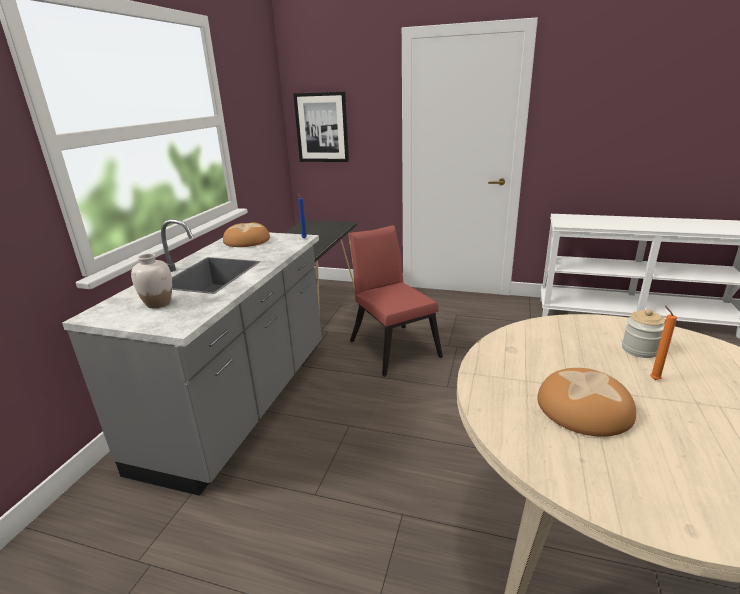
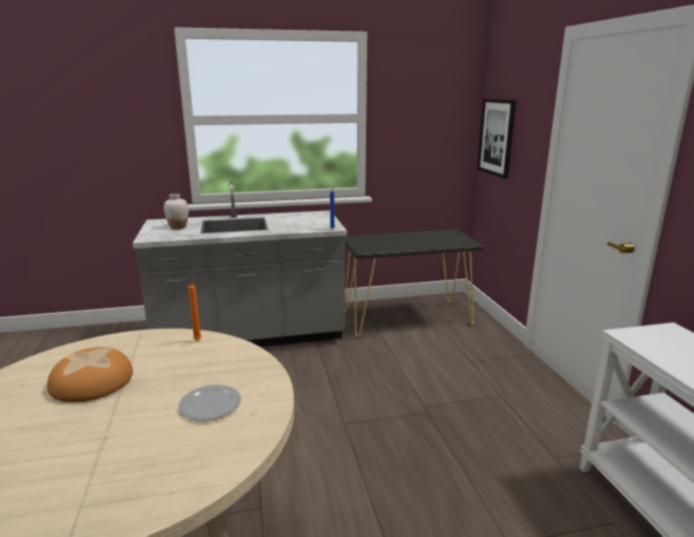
camera: 60 degrees right, 5 degrees down
bread [223,222,270,247] -> none
red chair [350,225,443,377] -> none
jar [622,309,665,358] -> plate [178,385,241,421]
orange candle [650,306,677,380] -> orange candle moved to [188,278,202,340]

